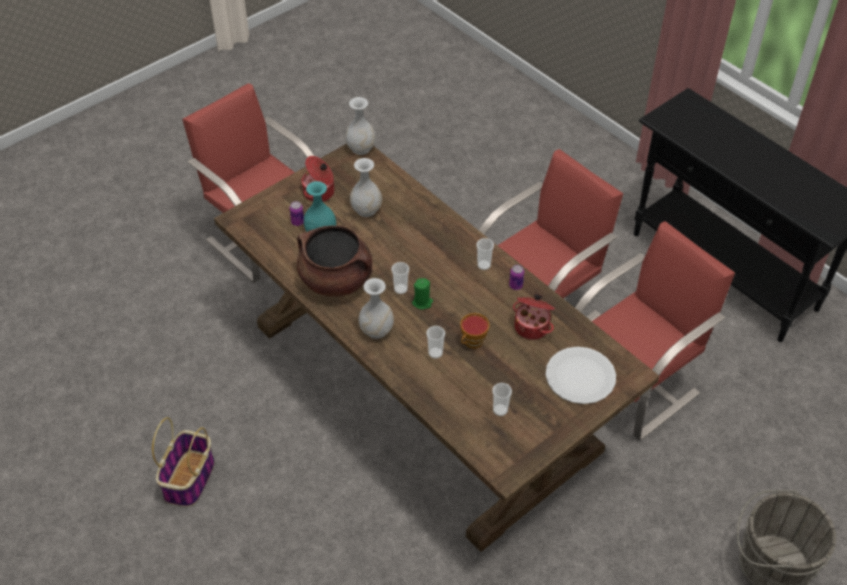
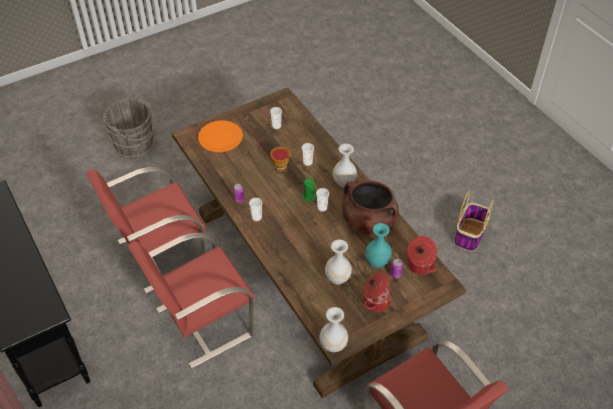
camera: 170 degrees left, 0 degrees up
cooking pot [513,294,555,340] -> cooking pot moved to [408,236,437,275]
white plate [546,347,616,404] -> orange plate [198,121,243,152]

